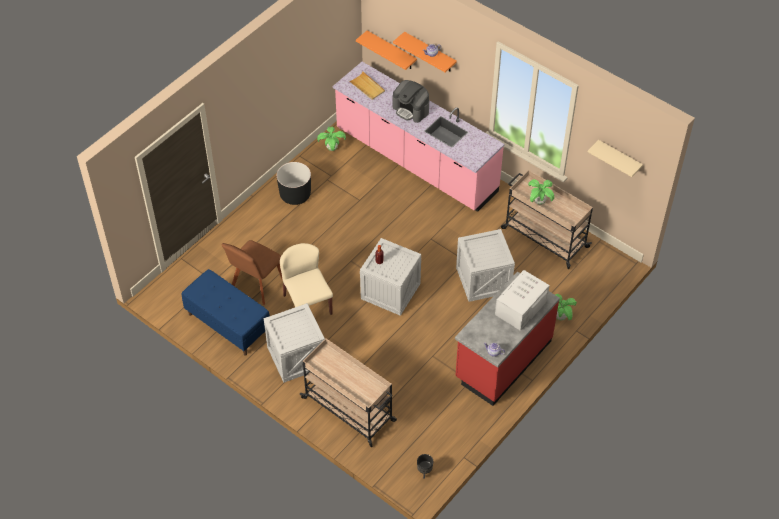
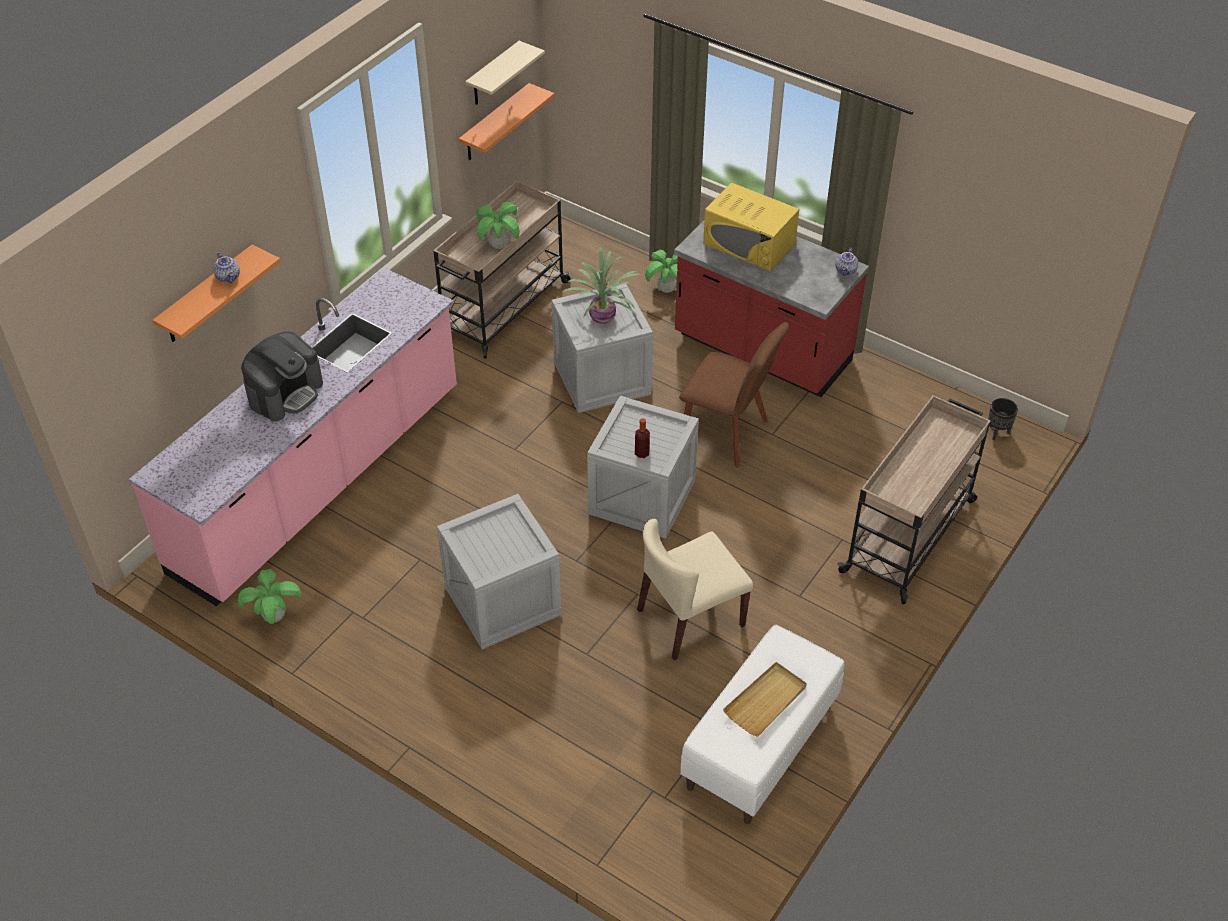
camera: 95 degrees left, 5 degrees down
blue bench [182,269,270,356] -> white bench [680,625,845,824]
brown chair [221,240,282,305] -> brown chair moved to [679,322,789,468]
crate [264,303,325,383] -> crate moved to [437,494,562,649]
black planter [276,162,311,205] -> none
beige tray [348,72,385,100] -> beige tray moved to [723,662,807,736]
orange shelf [356,31,417,70] -> orange shelf moved to [459,83,555,160]
white microwave [495,270,550,331] -> yellow microwave [703,182,799,271]
none -> potted plant [561,247,640,324]

